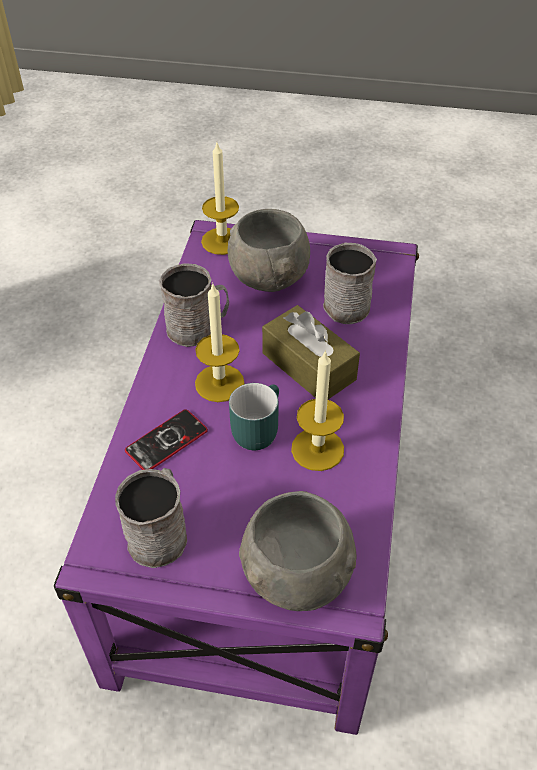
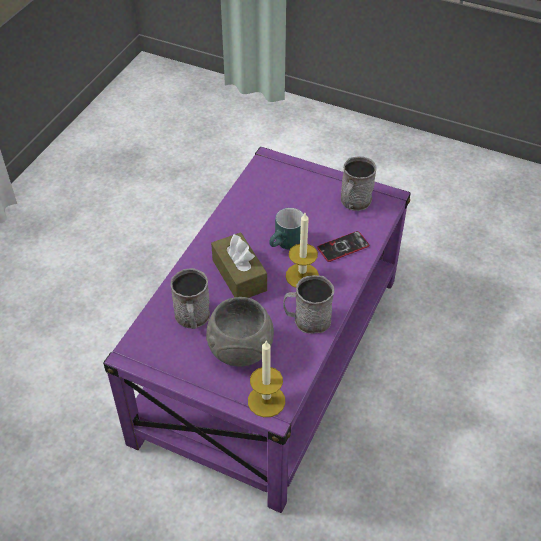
camera: 165 degrees left, 0 degrees up
grey bowl [239,491,356,611] -> none
candle [291,350,344,471] -> none

